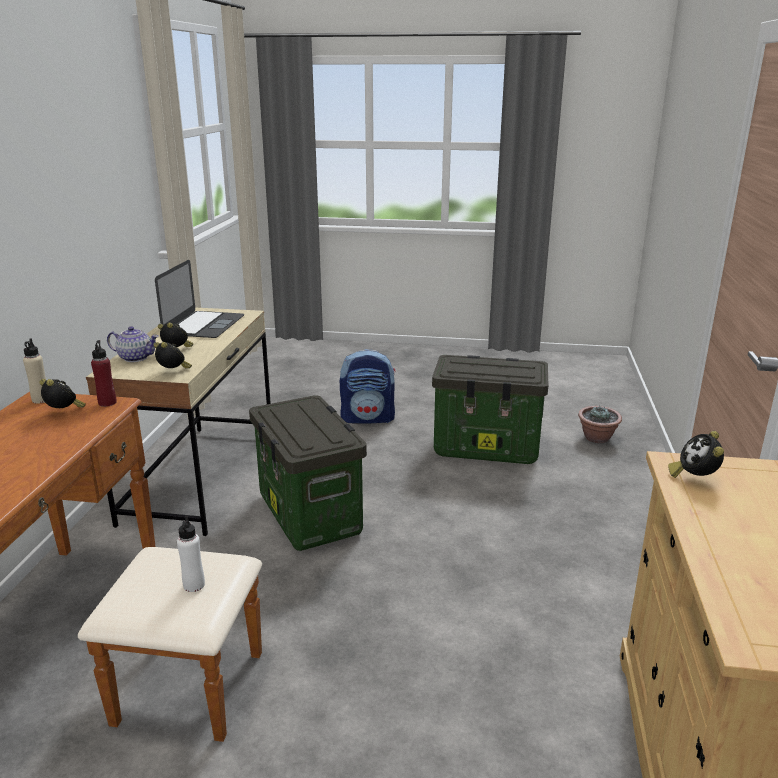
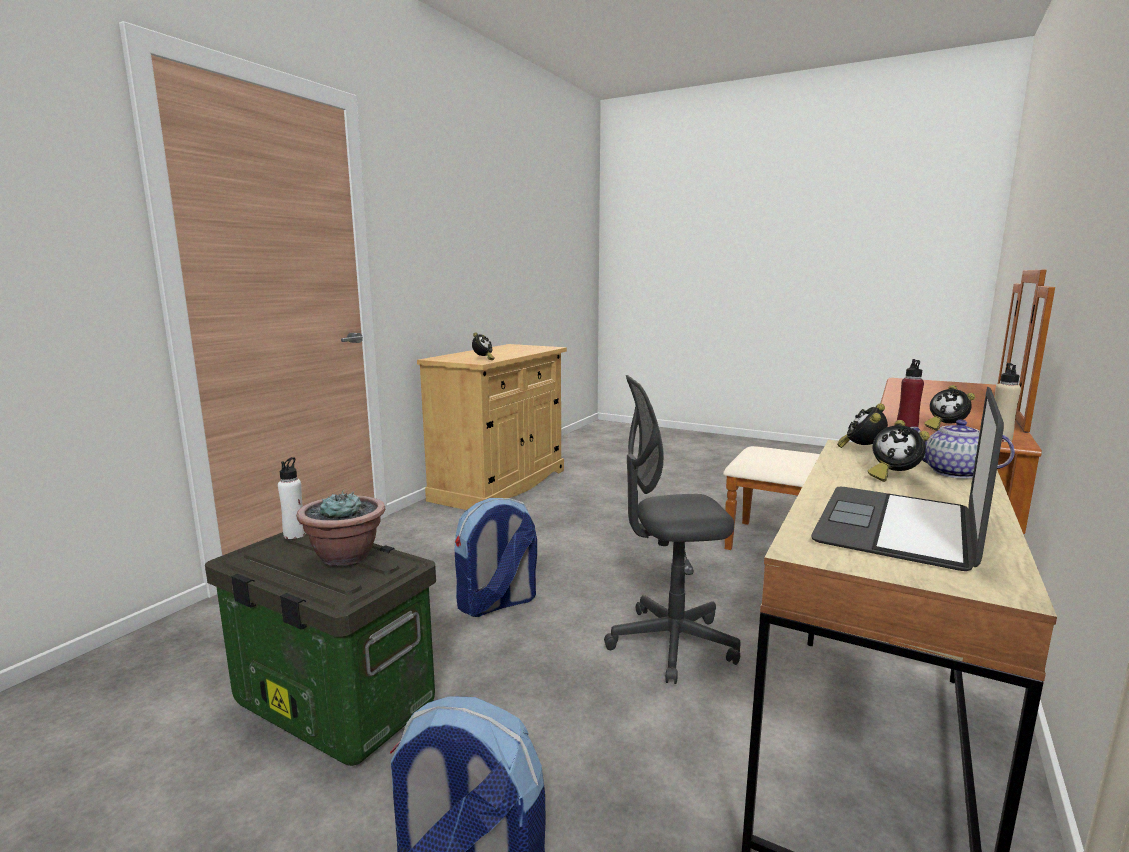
camera: 160 degrees left, 10 degrees down
alarm clock [154,342,192,368] -> alarm clock turned 60 degrees clockwise [837,403,888,448]
white bottle [177,516,205,592] -> white bottle moved to [278,457,306,539]
storage box [249,395,367,551] -> grey office chair [604,375,741,684]
potted plant [578,406,622,443] -> potted plant moved to [296,490,385,566]
none -> backpack [455,498,537,617]

